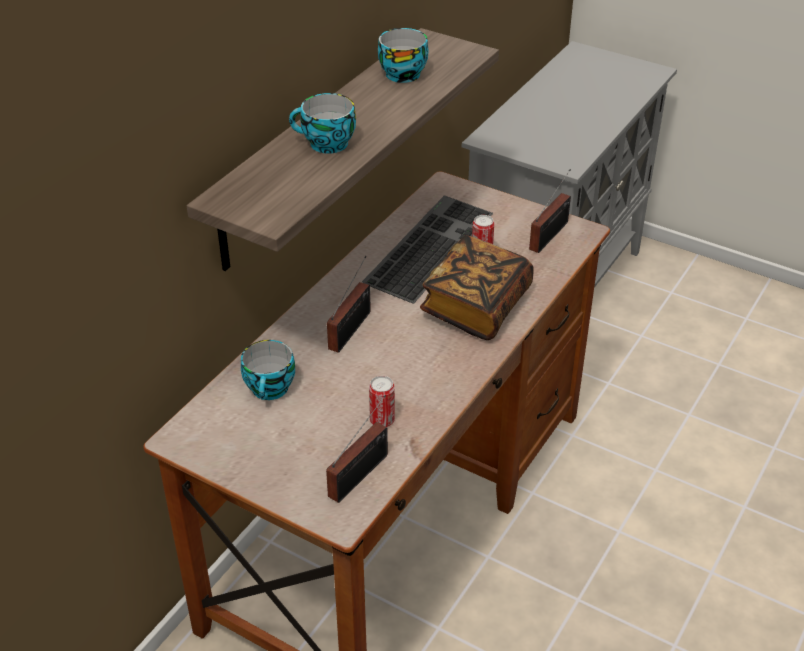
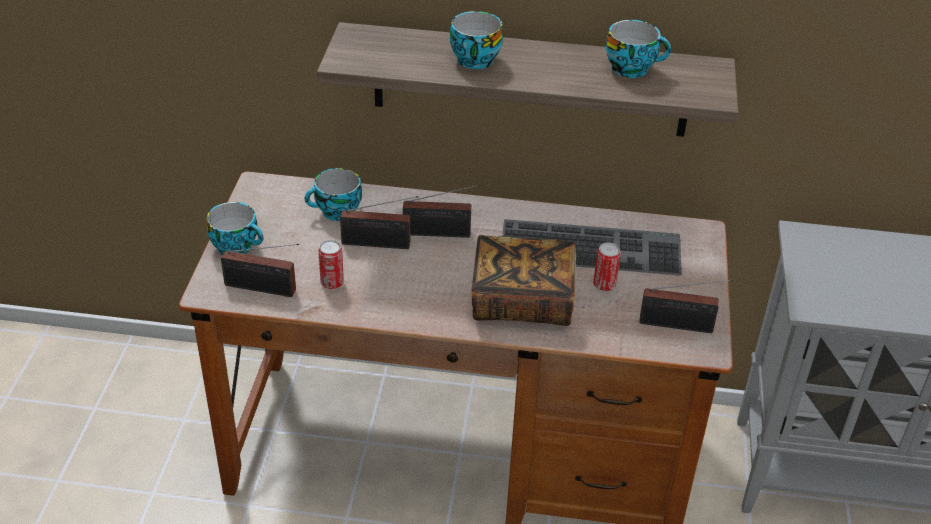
camera: 65 degrees right, 0 degrees up
none -> cup [206,202,264,255]
none -> radio [340,196,418,249]

